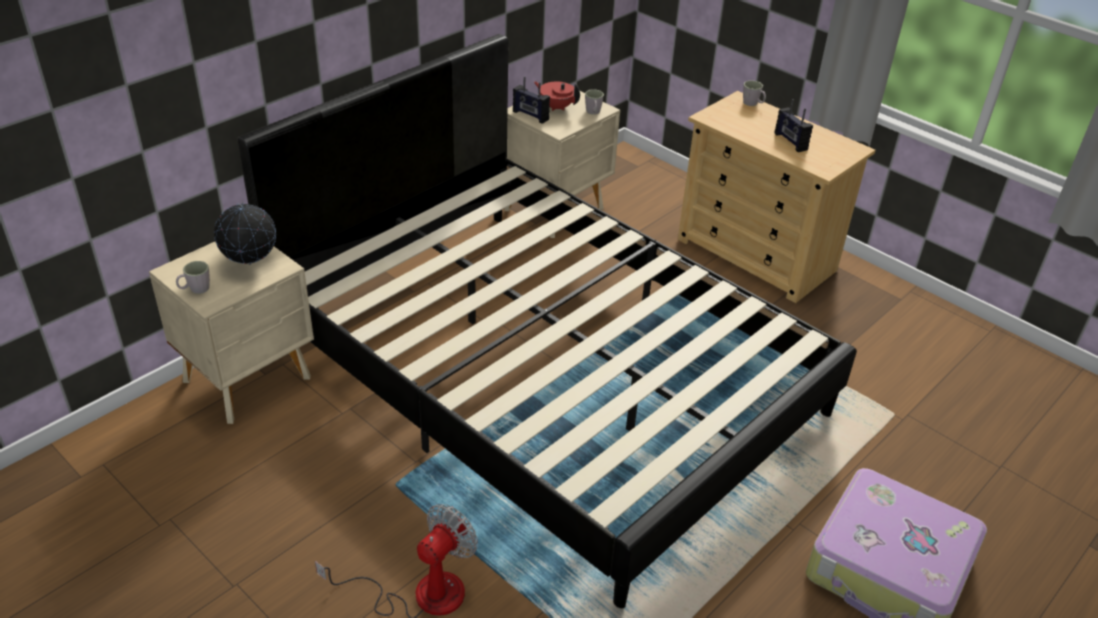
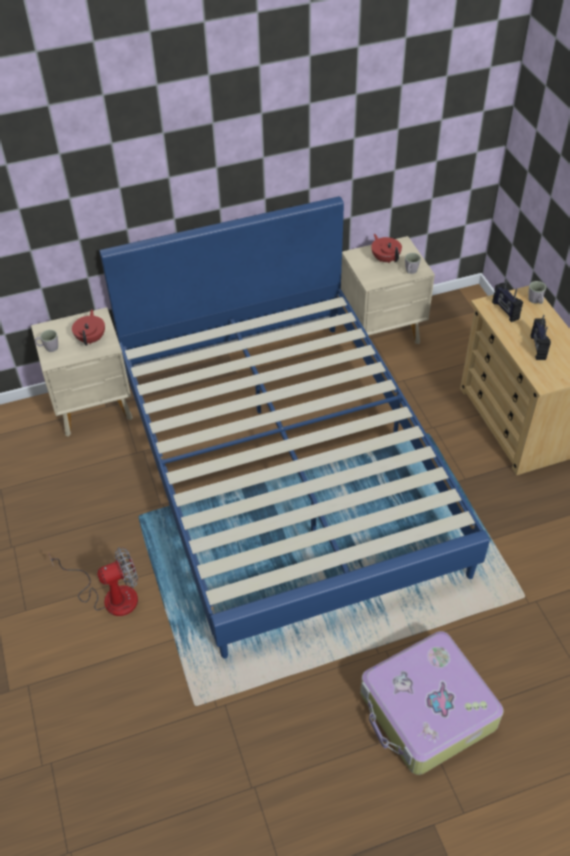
camera: 30 degrees right, 10 degrees up
globe [214,202,276,265] -> red teapot [72,309,105,345]
black bed [237,34,857,608] -> blue bed [100,196,490,659]
radio [513,76,550,124] -> radio moved to [492,279,523,322]

